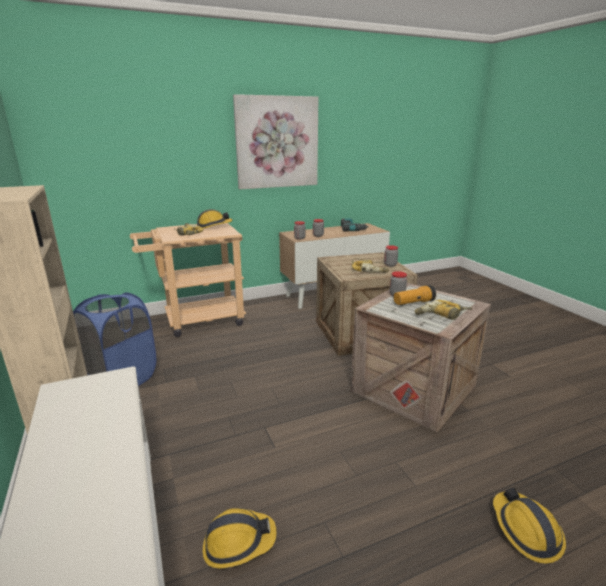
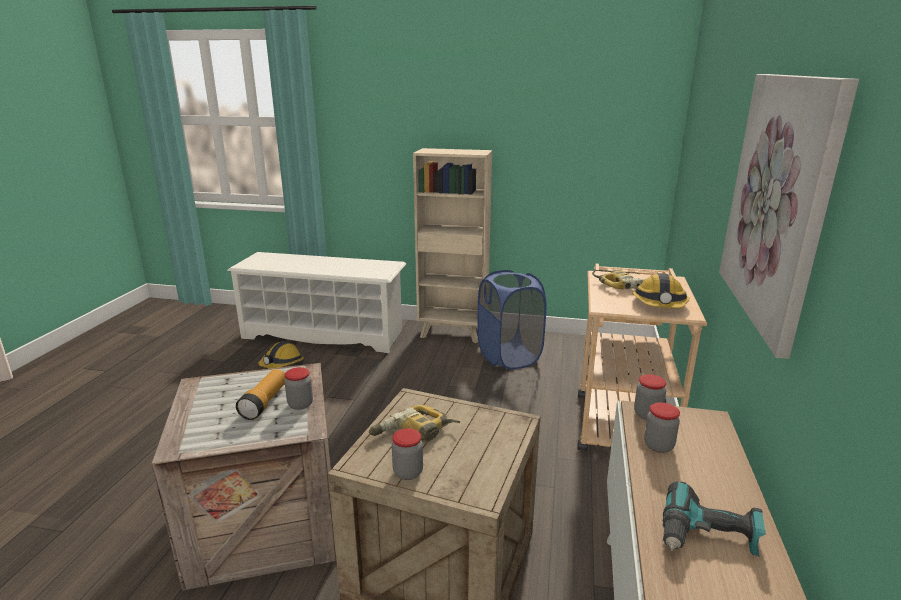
camera: 125 degrees right, 0 degrees up
power drill [415,300,472,320] -> none
hard hat [493,488,566,563] -> none

